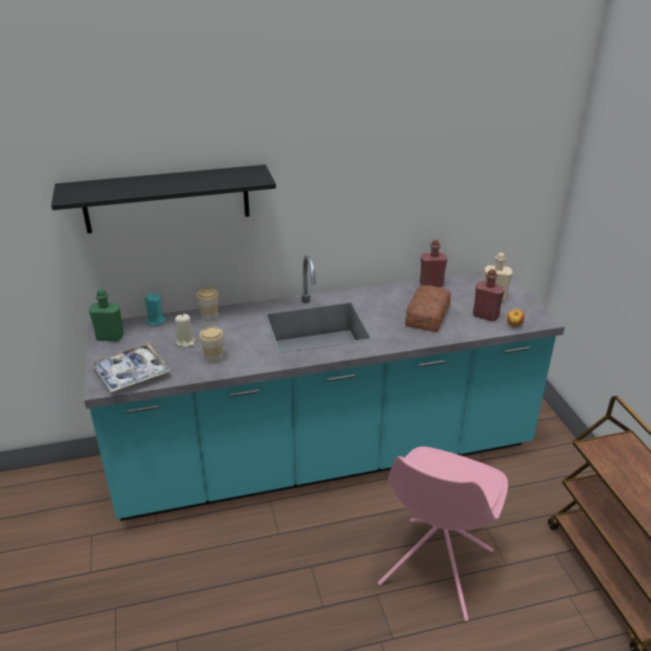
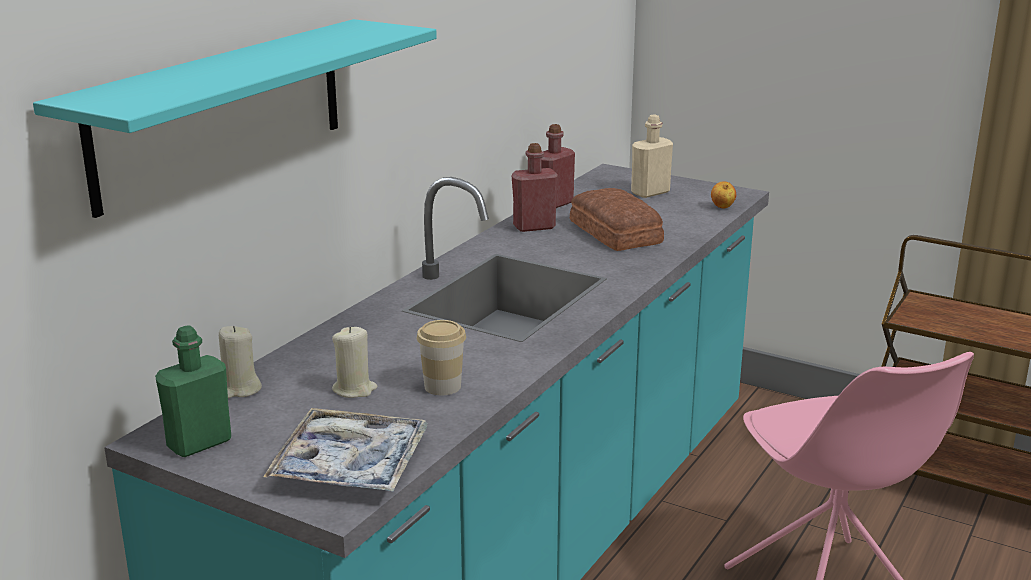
camera: 45 degrees left, 10 degrees down
black shelf [51,165,276,233] -> turquoise shelf [33,19,437,218]
turquoise candle [145,293,166,326] -> beige candle [219,326,262,398]
cup [196,288,219,321] -> none
red bottle [473,269,505,321] -> red bottle moved to [512,143,558,232]

